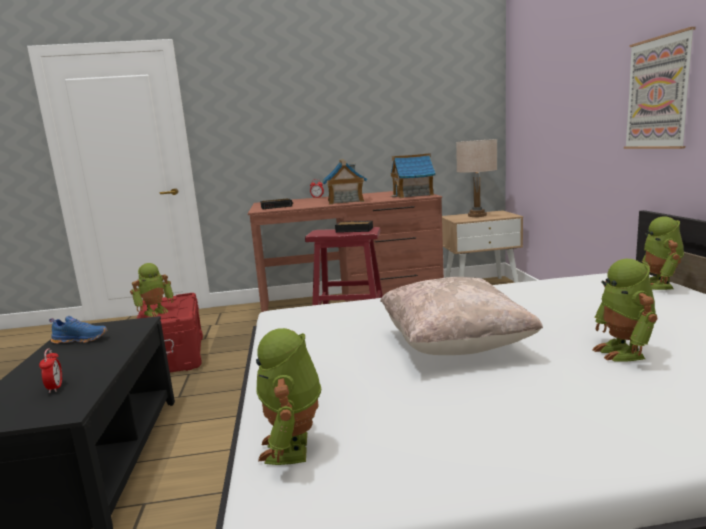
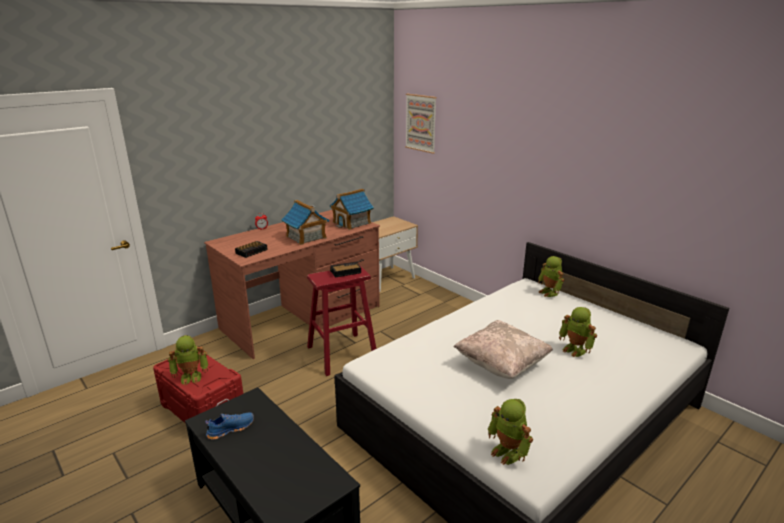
camera: 35 degrees left, 10 degrees up
alarm clock [39,348,62,393] -> none
toy robot [130,263,174,317] -> toy robot turned 60 degrees clockwise [167,335,208,386]
beige table lamp [456,139,497,217] -> none
picture [624,27,696,149] -> picture moved to [405,94,437,154]

